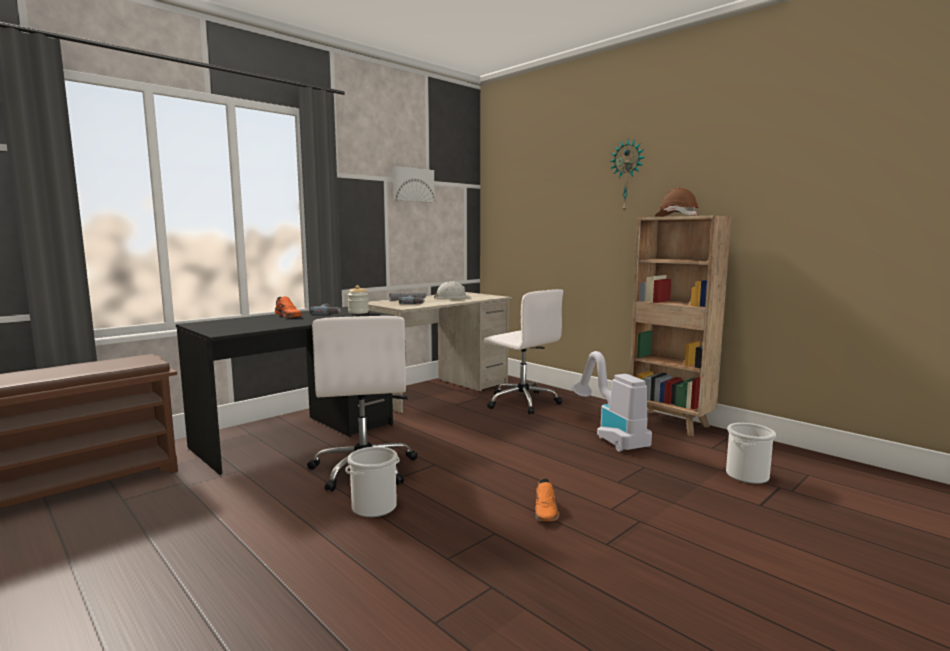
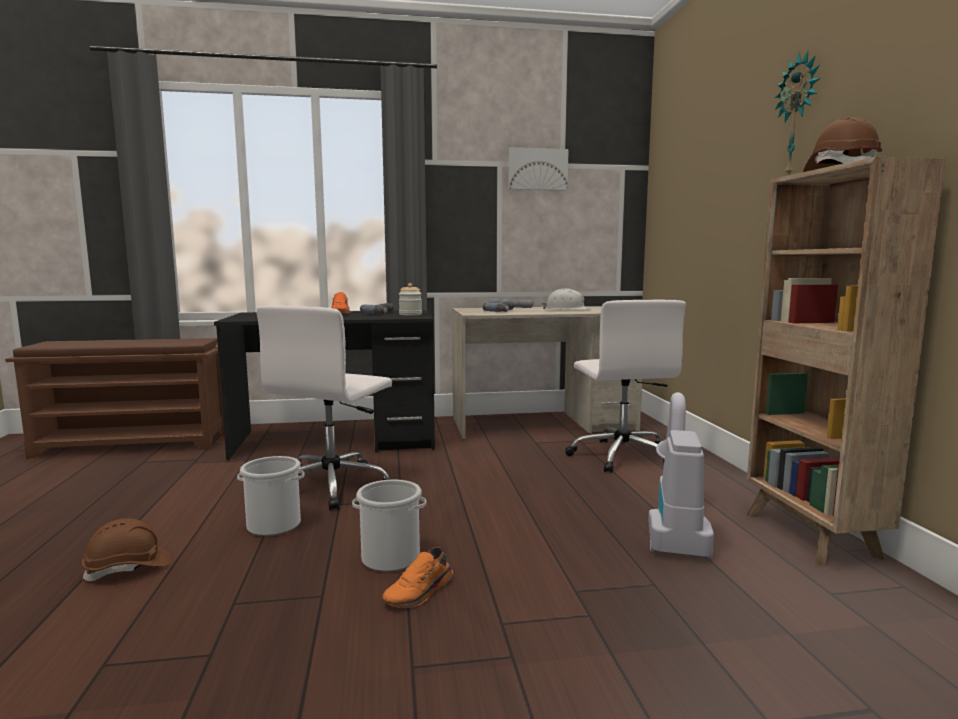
camera: 35 degrees right, 0 degrees up
bucket [726,423,776,484] -> bucket moved to [352,479,426,572]
none -> brown hard hat [82,518,171,581]

